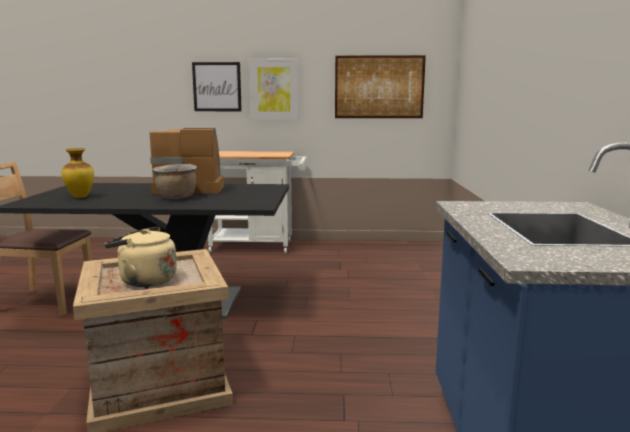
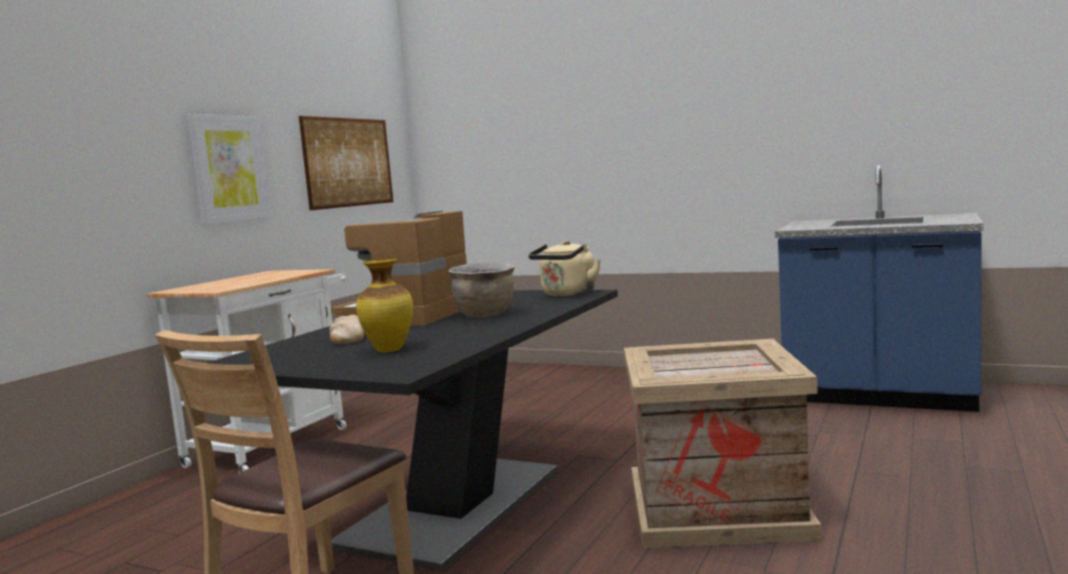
camera: 65 degrees left, 5 degrees down
beige kettle [104,227,177,287] -> beige kettle moved to [528,240,601,297]
picture [192,62,242,111] -> none
none -> bread [330,315,365,344]

